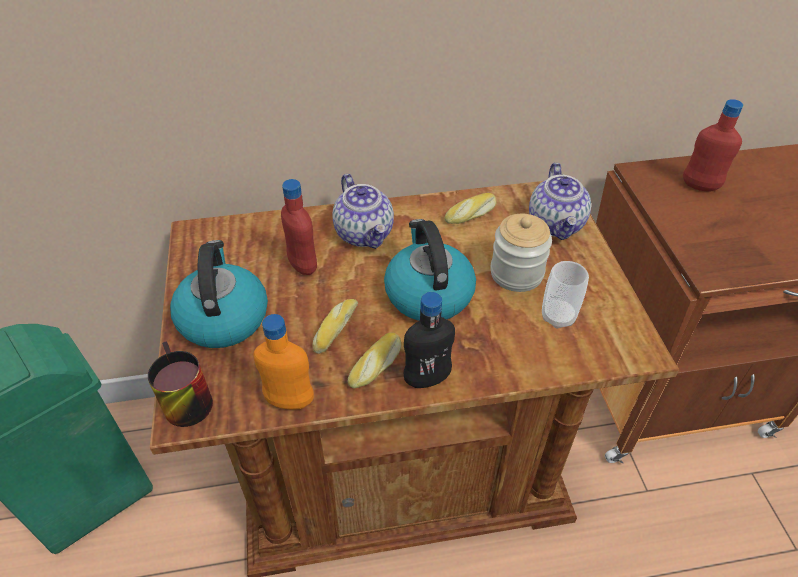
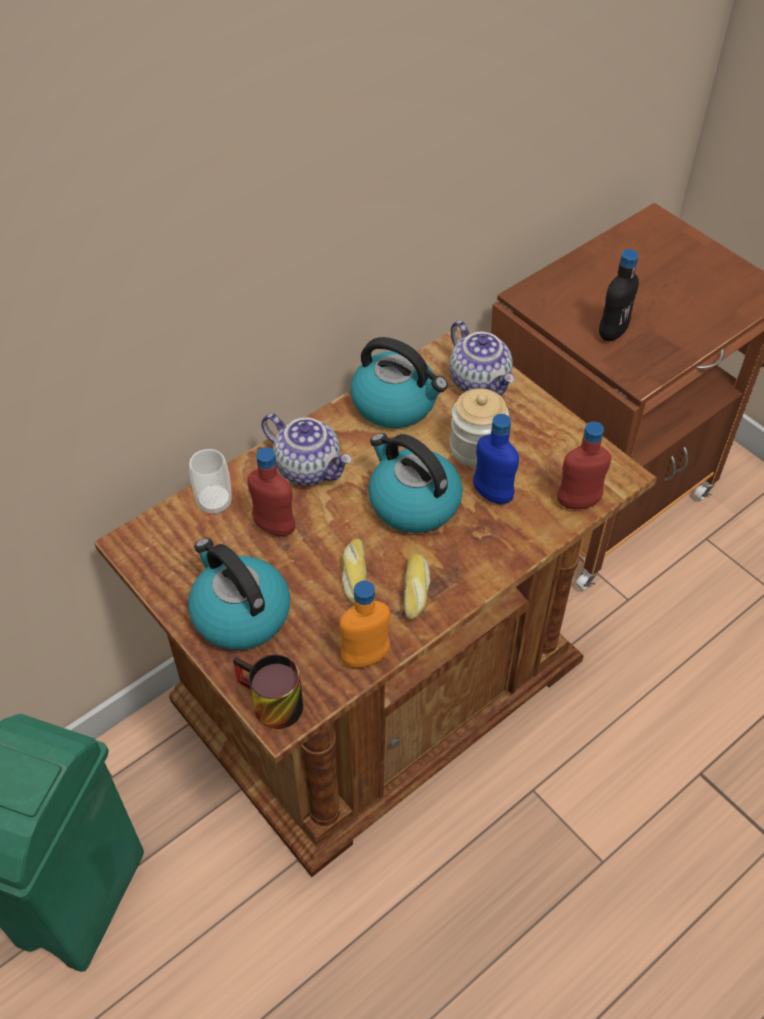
camera: 30 degrees left, 5 degrees up
black bottle [404,292,455,388] -> black bottle moved to [599,249,639,341]
bread [445,193,497,224] -> kettle [350,337,448,428]
cup [542,261,589,329] -> cup moved to [189,449,232,515]
red bottle [683,99,743,191] -> red bottle moved to [557,422,611,509]
none -> blue bottle [473,414,519,504]

